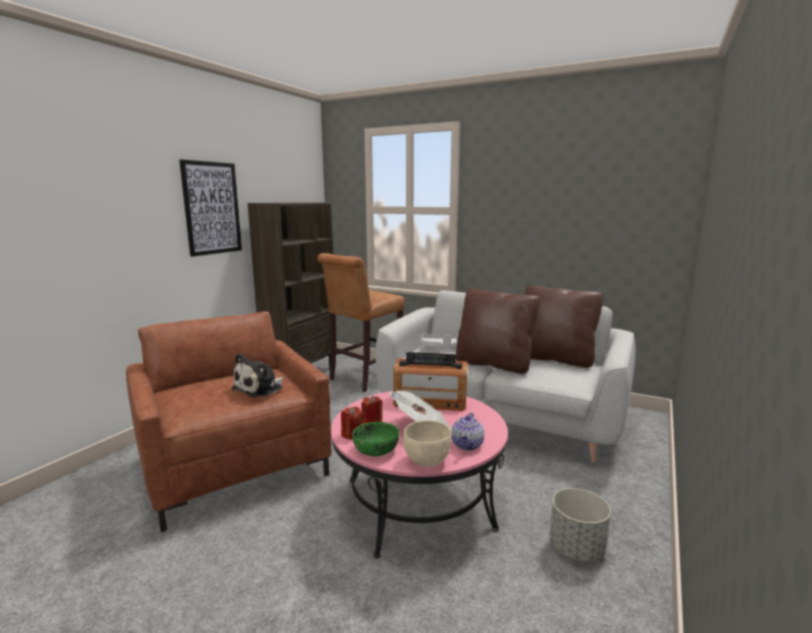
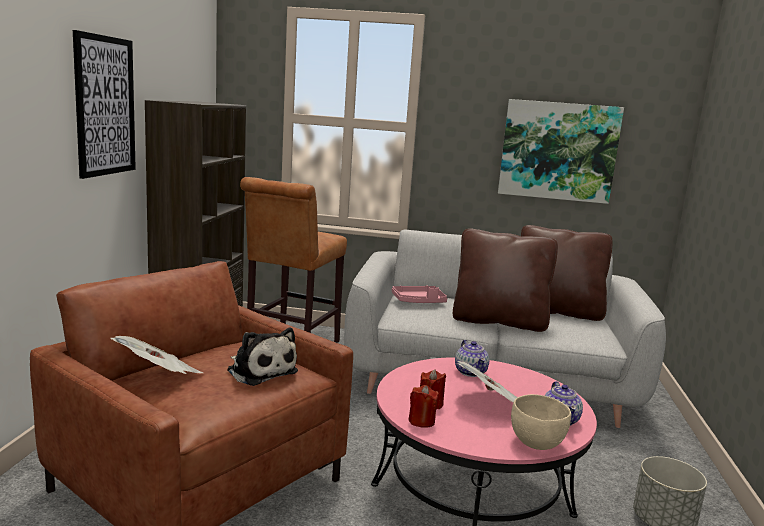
camera: 20 degrees left, 0 degrees up
plush toy [232,353,284,397] -> plush toy turned 60 degrees counterclockwise [227,328,298,386]
green bowl [352,422,399,456] -> none
radio [393,352,467,411] -> teapot [455,340,489,377]
grey tray [421,334,458,348] -> pink tray [392,286,447,303]
none -> newspaper [110,336,204,374]
none -> picture [498,99,624,204]

